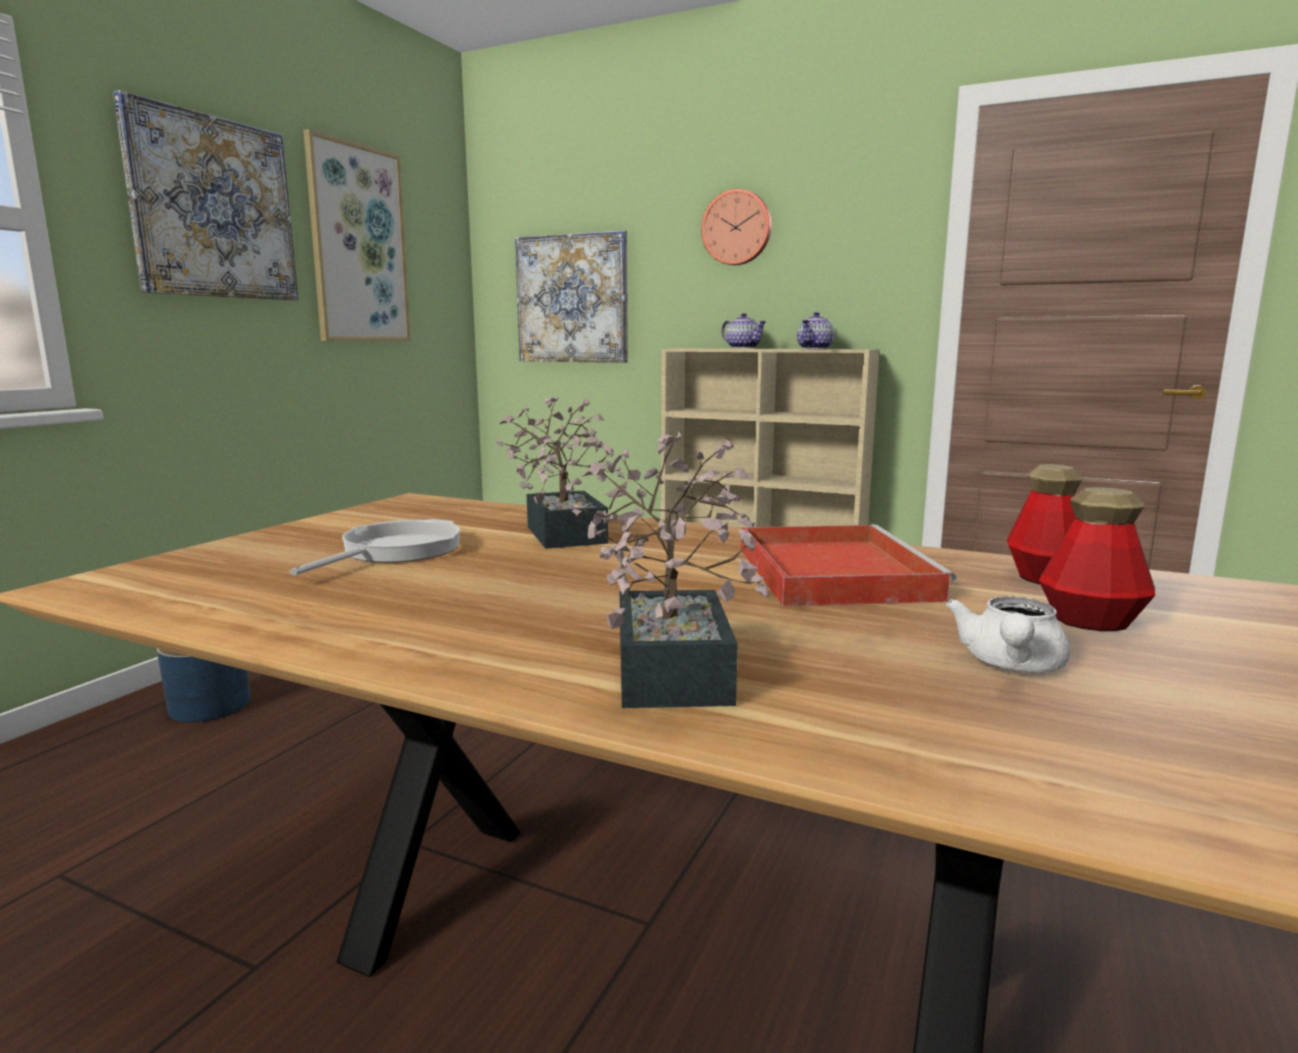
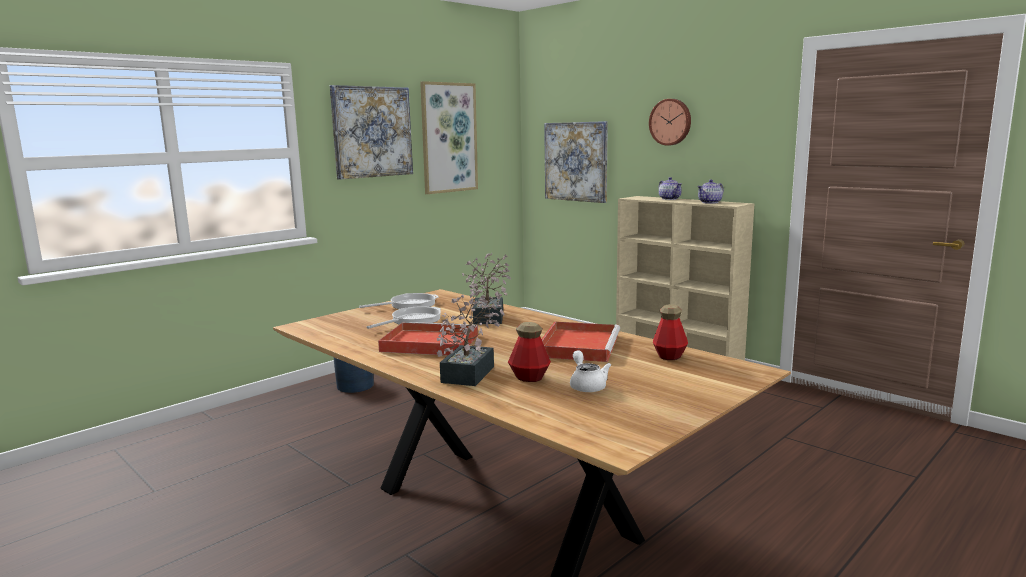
camera: 20 degrees right, 0 degrees up
white teapot [946,596,1070,672] -> white teapot turned 120 degrees clockwise [570,350,611,392]
bottle [1039,488,1155,631] -> bottle moved to [508,322,551,382]
none -> frying pan [359,293,439,309]
none -> red tray [378,322,478,355]

